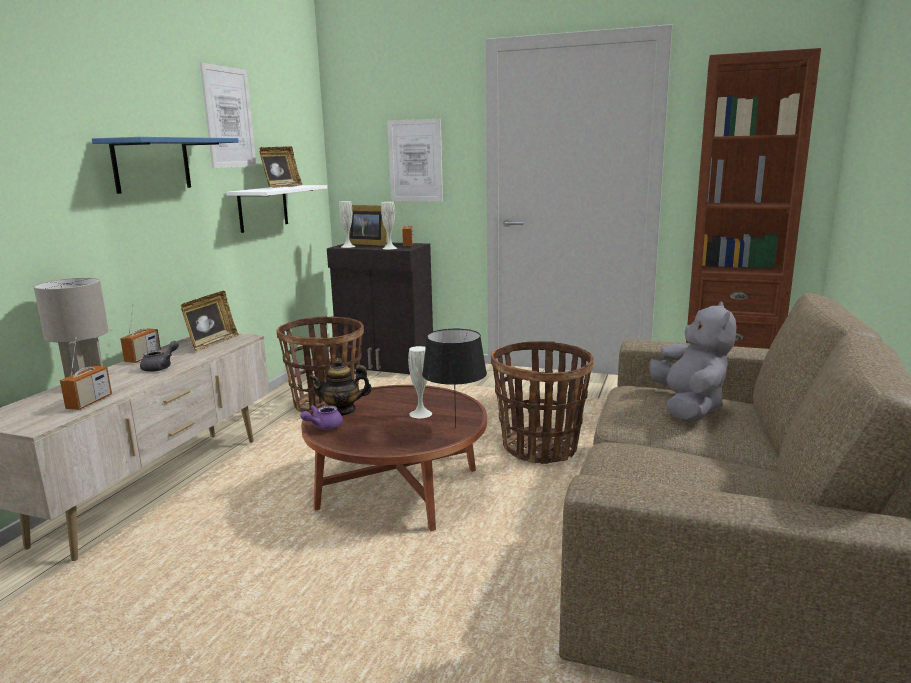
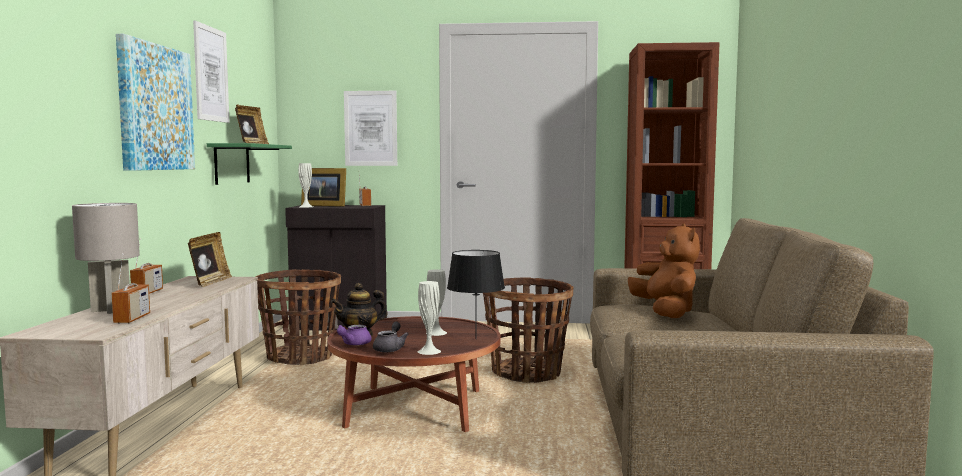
camera: 15 degrees left, 10 degrees down
blue shelf [92,137,239,194] -> picture [116,34,195,171]
grey teapot [140,341,179,372] -> grey teapot moved to [373,322,409,352]
white shelf [227,185,327,233] -> green shelf [207,143,292,185]
white vase [381,202,397,249] -> white vase moved to [418,281,441,355]
grey plush toy [649,302,737,422] -> brown plush toy [628,224,700,318]

